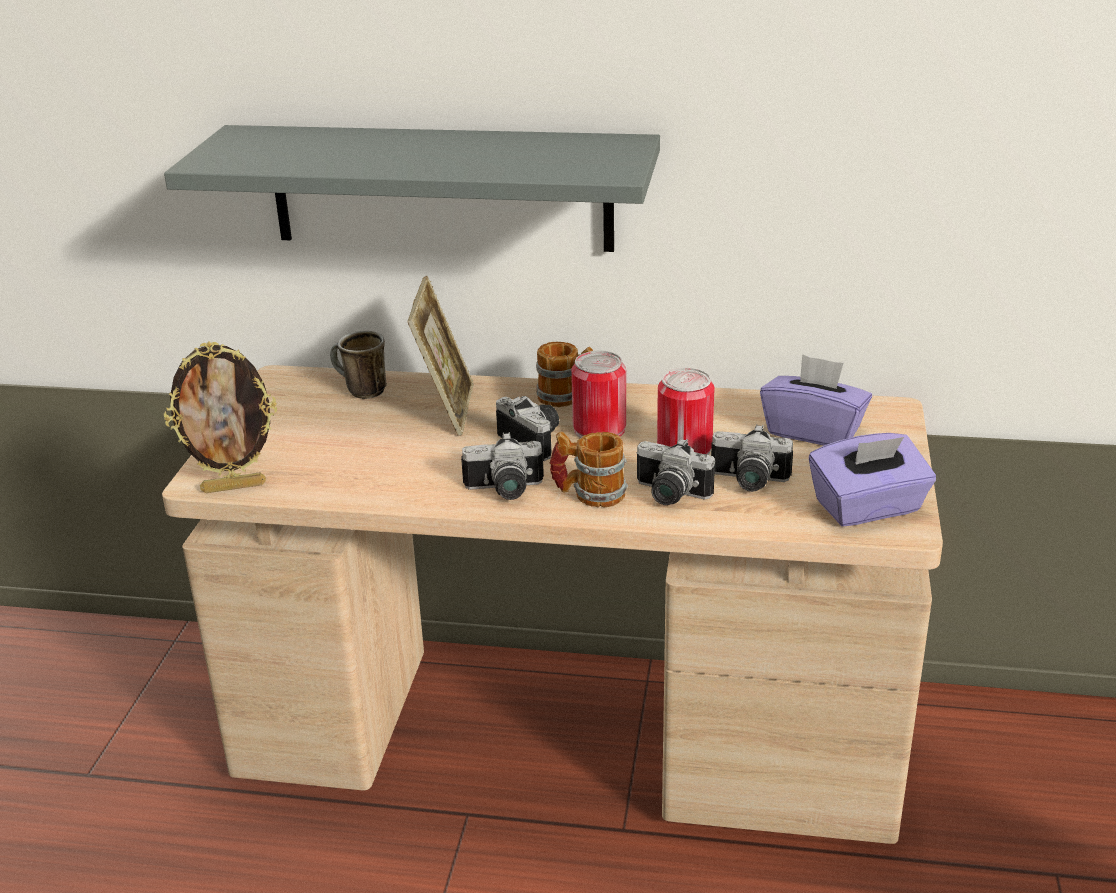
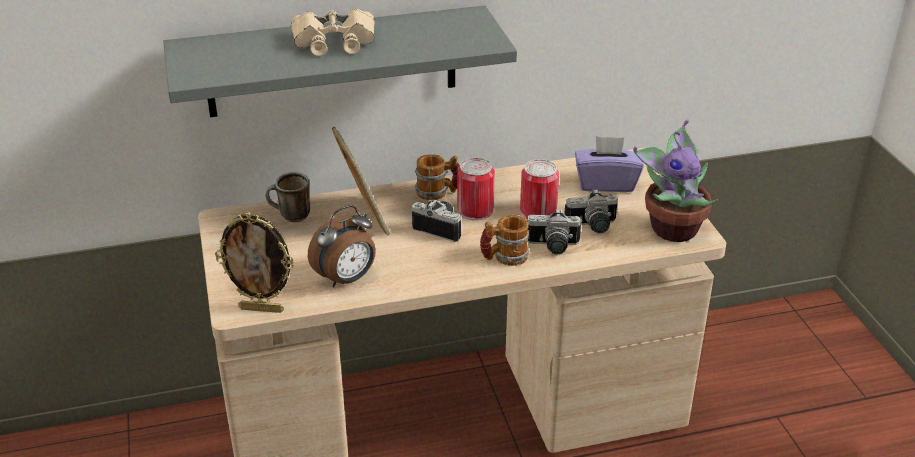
camera: 25 degrees left, 5 degrees up
picture frame [164,341,277,493] -> picture frame turned 45 degrees clockwise [215,212,294,313]
camera [461,432,544,500] -> none
purple tissue box [809,433,936,526] -> potted plant [633,119,718,242]
none -> beige binoculars [291,9,375,56]
none -> alarm clock [308,205,376,287]

